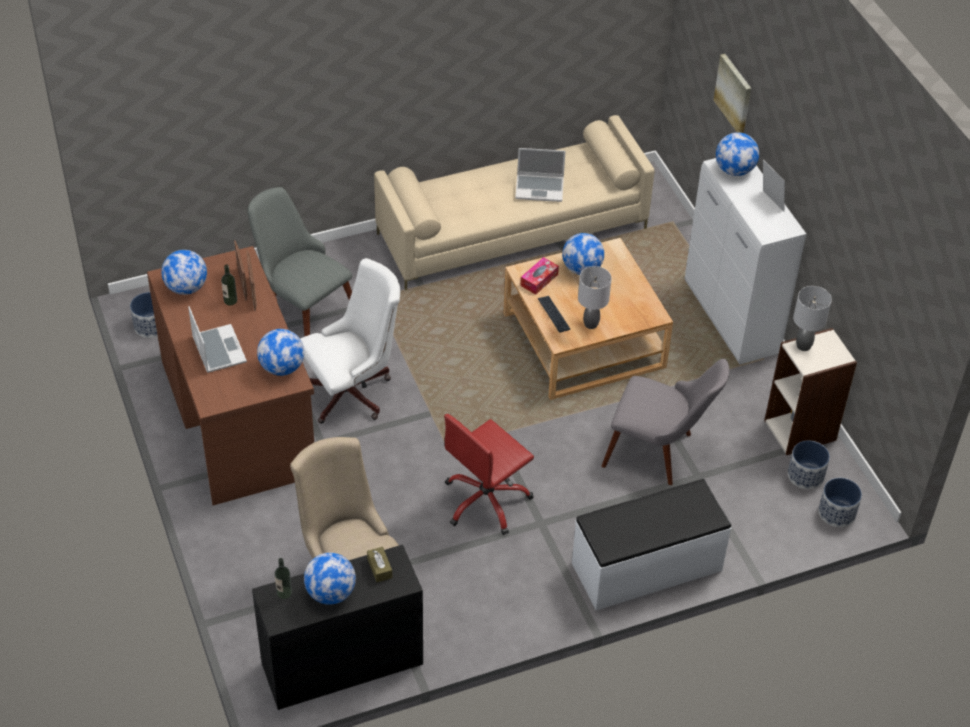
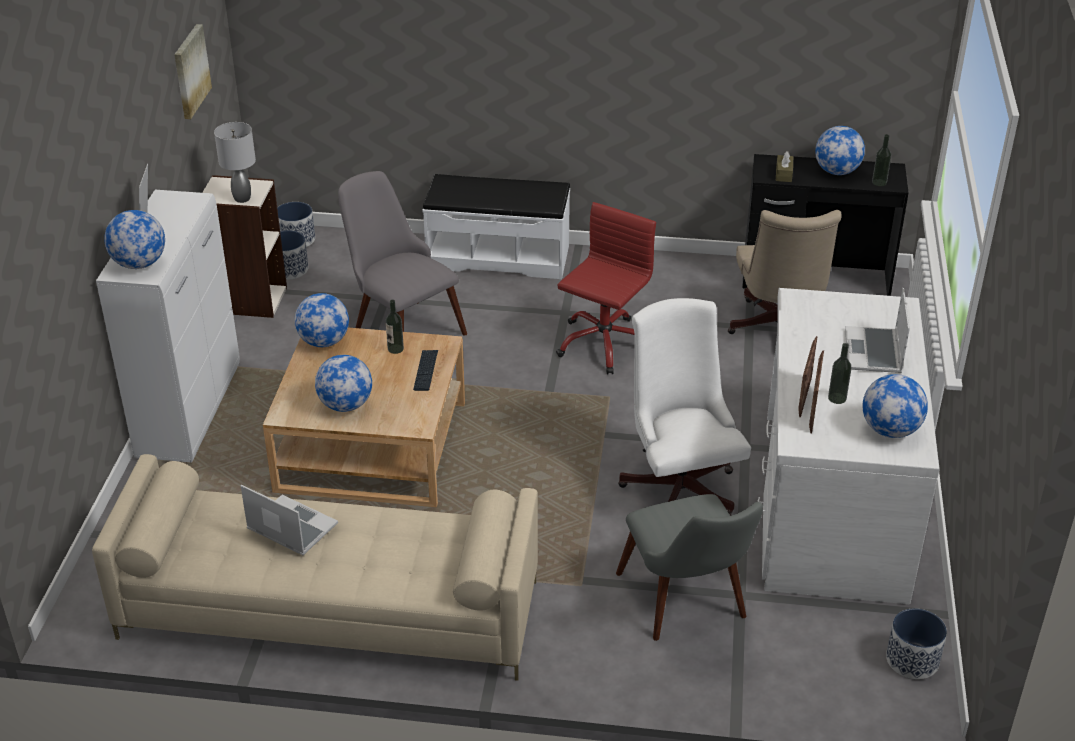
camera: 150 degrees left, 10 degrees down
brown desk [147,246,314,505] -> white desk [757,288,940,604]
globe [257,329,304,376] -> globe moved to [295,293,349,347]
white office chair [300,258,400,424] -> white office chair turned 75 degrees clockwise [618,298,751,516]
red office chair [444,414,534,535] -> red office chair turned 45 degrees counterclockwise [556,202,656,374]
tissue box [520,257,559,295] -> none
grey table lamp [578,266,612,329] -> bottle [386,300,404,354]
picture [714,54,751,133] -> picture moved to [174,24,212,119]

